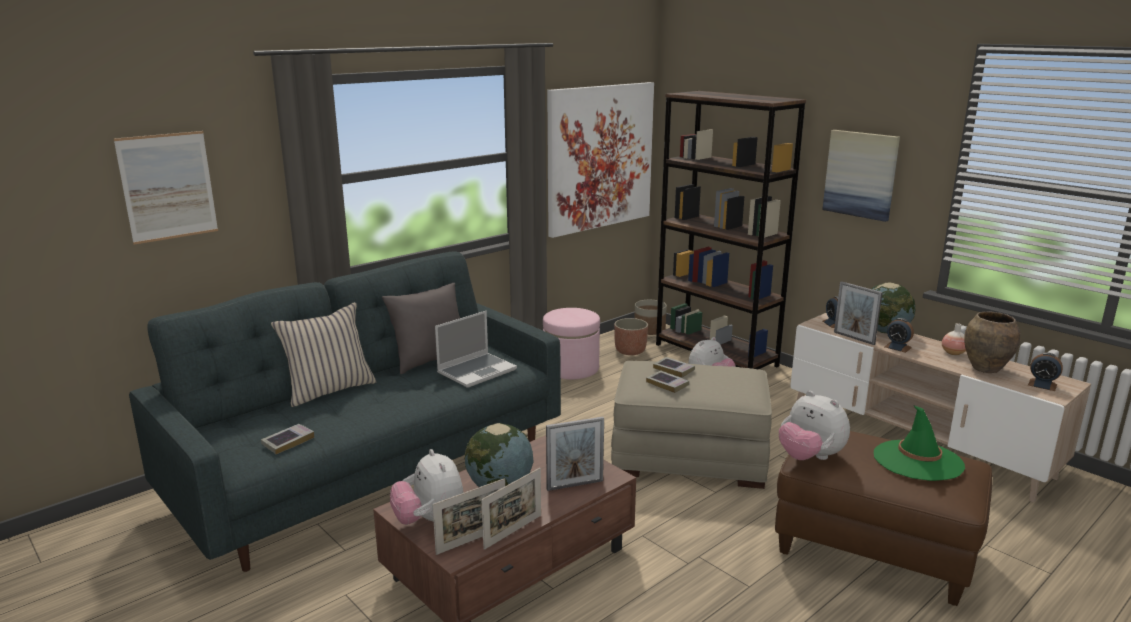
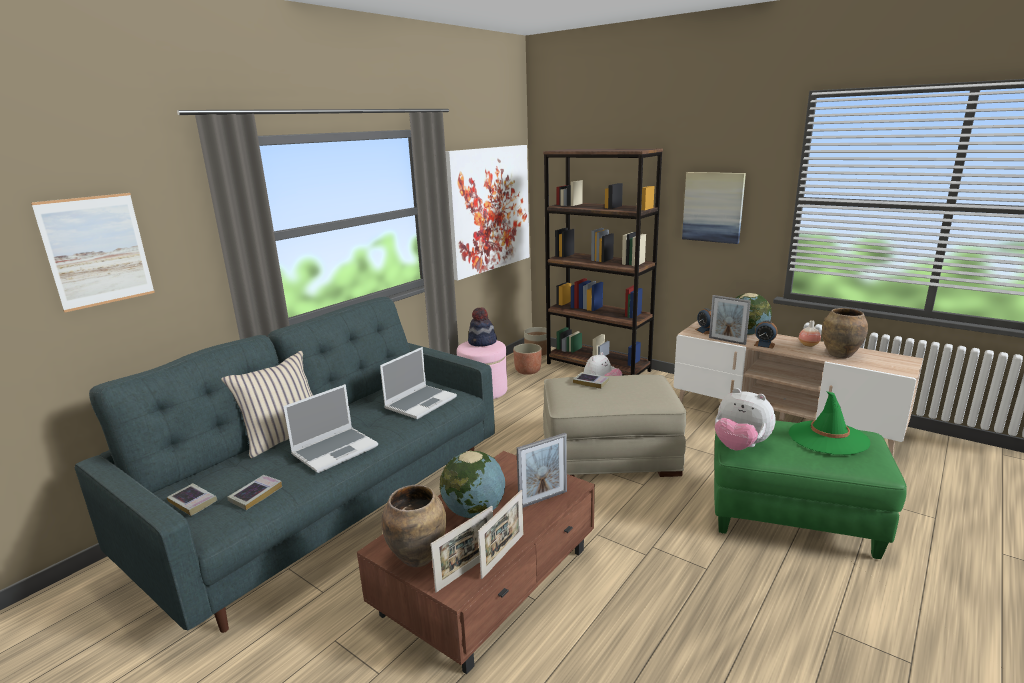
camera: 10 degrees left, 0 degrees up
grey pillow [382,283,460,374] -> none
plush toy [390,449,464,525] -> brown vase [381,485,446,567]
book [646,370,689,393] -> book moved to [167,483,217,516]
brown ottoman [775,431,992,606] -> green ottoman [714,421,907,559]
alarm clock [1028,353,1063,391] -> none
none -> laptop [283,384,378,473]
none -> hat [468,307,497,347]

